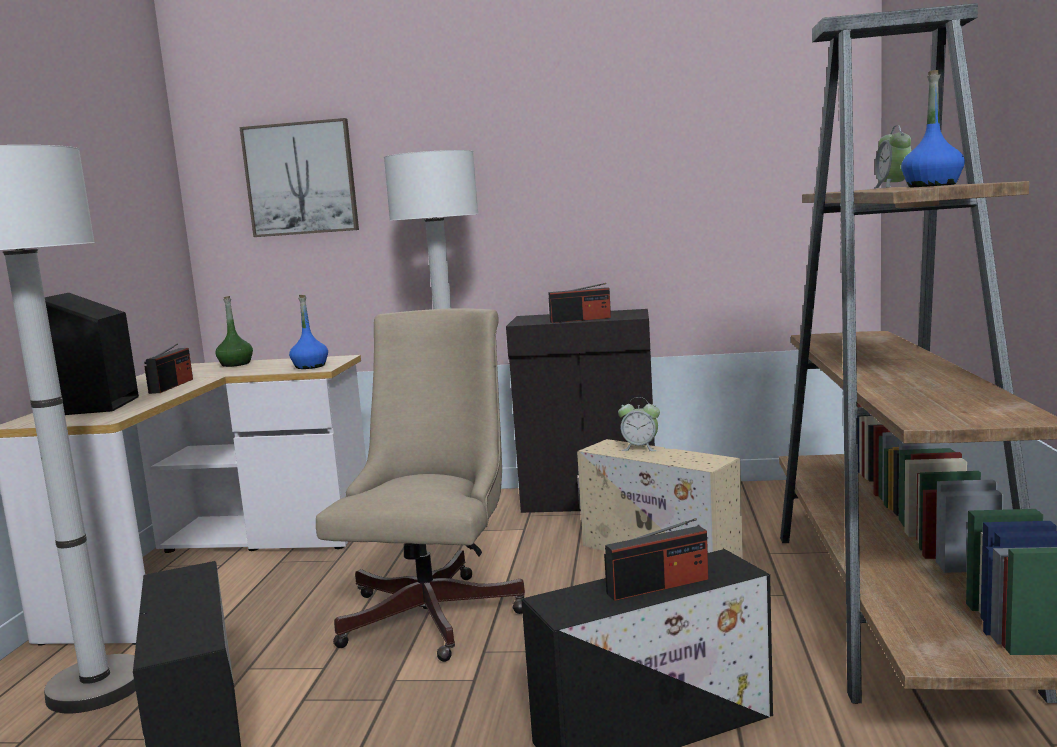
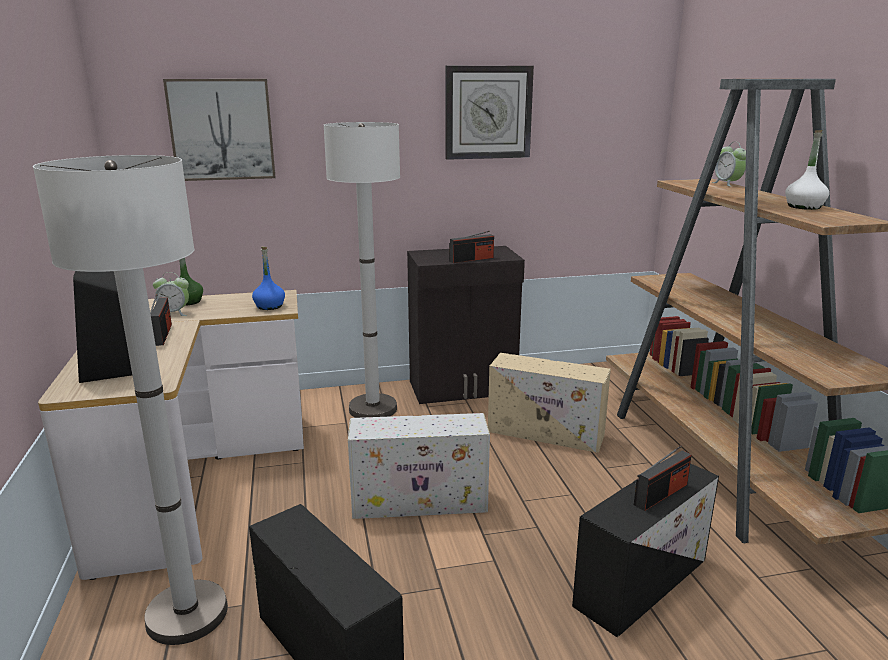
camera: 20 degrees left, 10 degrees up
beige office chair [316,308,525,662] -> white storage box [348,413,490,519]
alarm clock [618,397,660,451] -> alarm clock moved to [153,272,189,316]
blue bottle [901,70,965,188] -> white bottle [785,130,829,210]
none -> wall clock [445,66,534,160]

